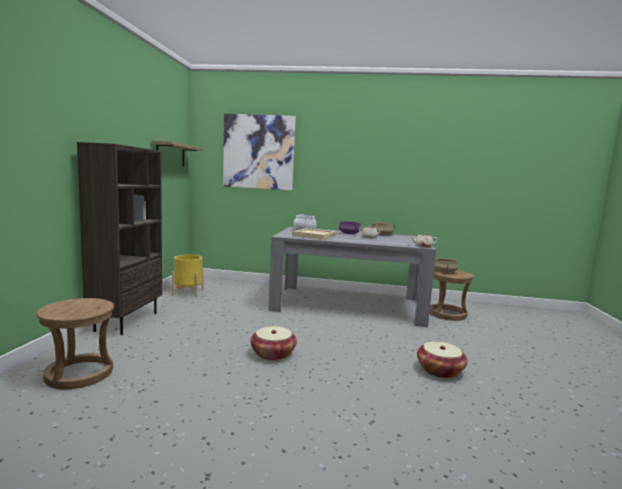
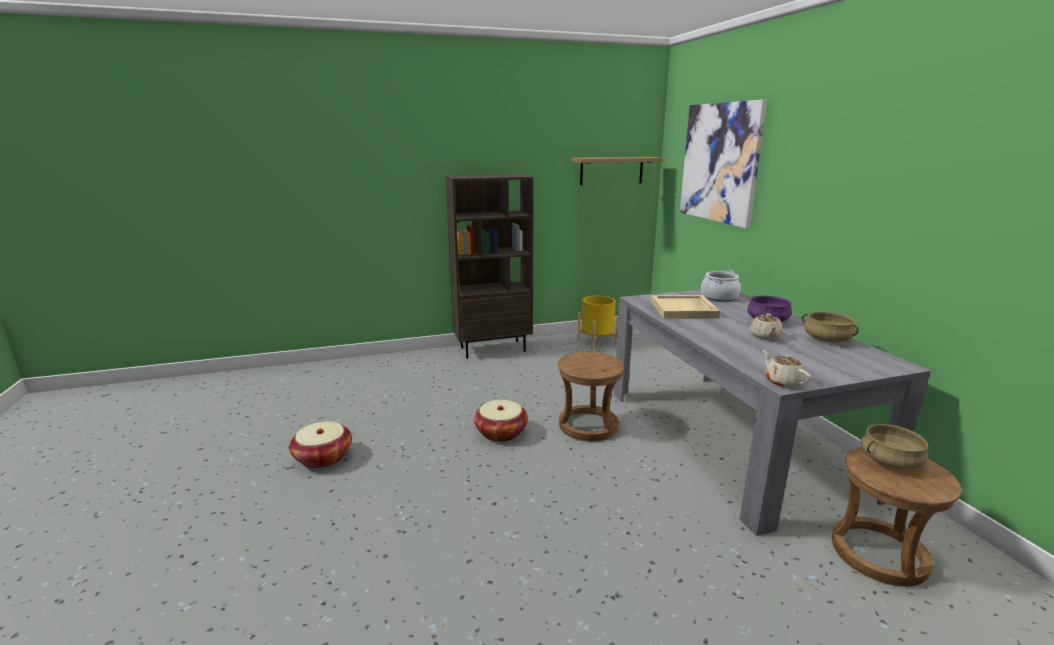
camera: 65 degrees right, 10 degrees up
brown stool [36,298,114,389] -> brown stool moved to [558,352,624,441]
basket [417,342,468,378] -> basket moved to [289,421,352,469]

